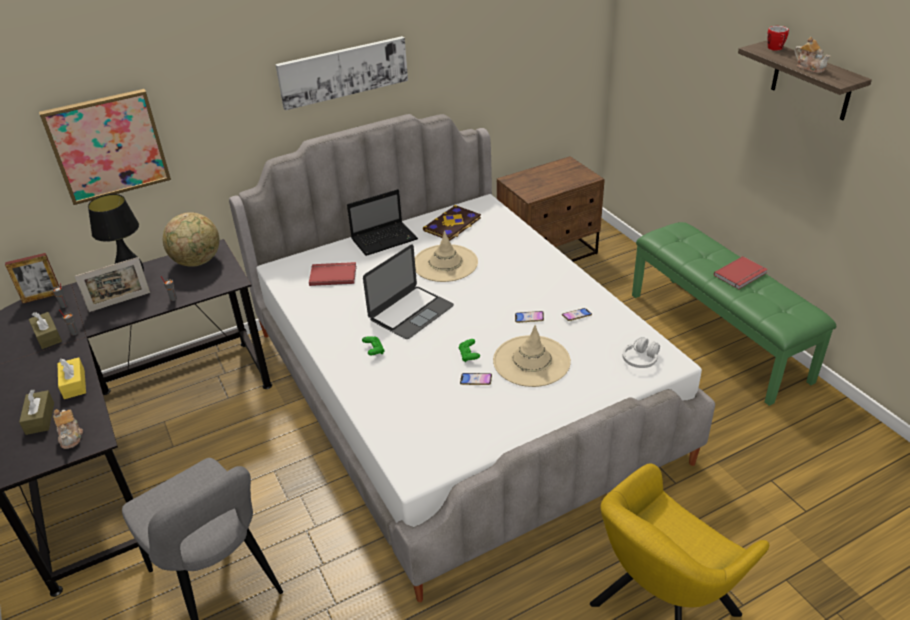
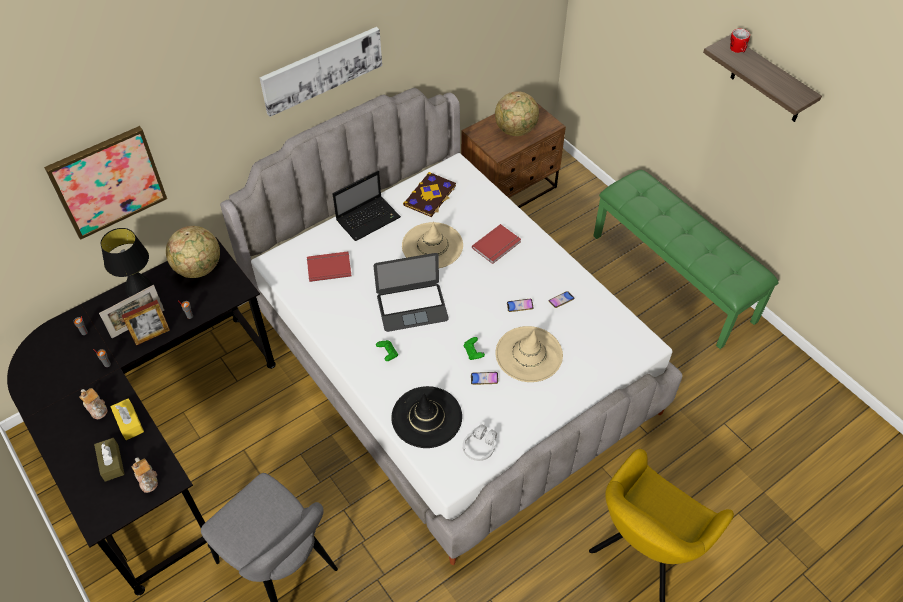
camera: 10 degrees left, 15 degrees up
picture frame [5,253,59,303] -> picture frame moved to [121,300,170,345]
brown tissue box [29,312,62,349] -> none
laptop [363,245,454,339] -> laptop turned 45 degrees clockwise [374,253,449,332]
white headphones [622,337,660,368] -> white headphones moved to [463,424,497,461]
red book [714,256,768,289] -> red book moved to [472,224,521,264]
teapot [795,37,831,73] -> teapot moved to [79,388,107,419]
none -> black hat [391,386,462,448]
none -> globe [495,91,539,136]

